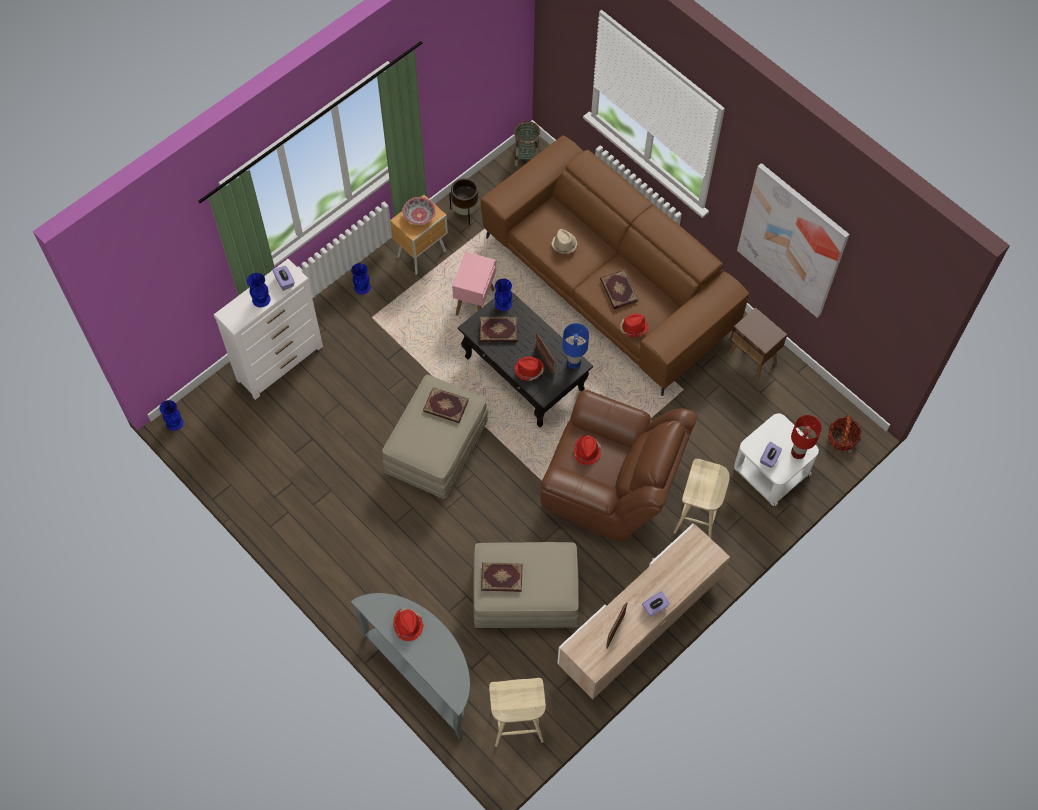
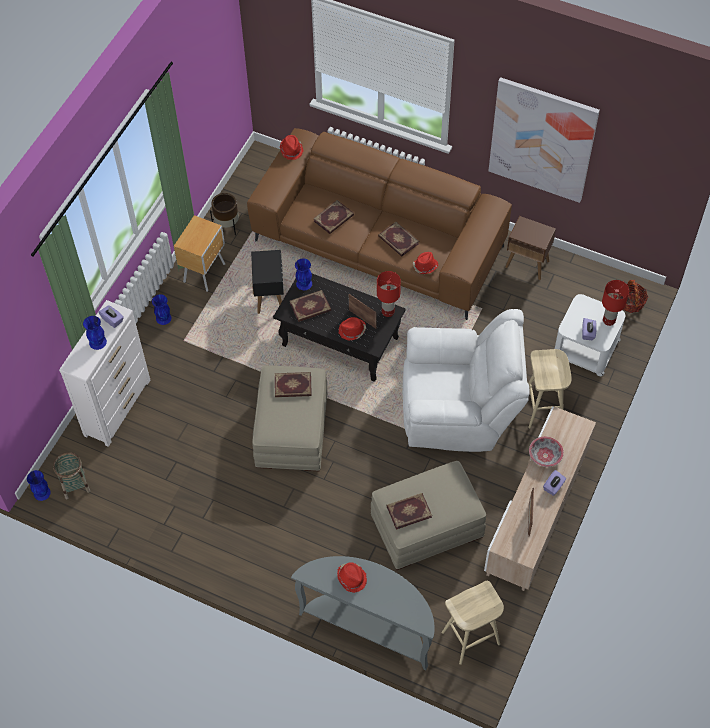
camera: 20 degrees left, 5 degrees down
bowl [402,197,436,225] -> bowl moved to [529,436,564,467]
pink side table [452,252,496,316] -> black side table [251,250,284,314]
basket [514,121,541,166] -> basket moved to [53,452,90,500]
brown armchair [540,390,697,543] -> white armchair [403,309,530,452]
beige hat [551,229,577,254] -> book [313,200,354,234]
blue table lamp [563,323,589,369] -> red table lamp [377,271,401,317]
red hat [574,435,601,465] -> red hat moved to [280,135,304,160]

